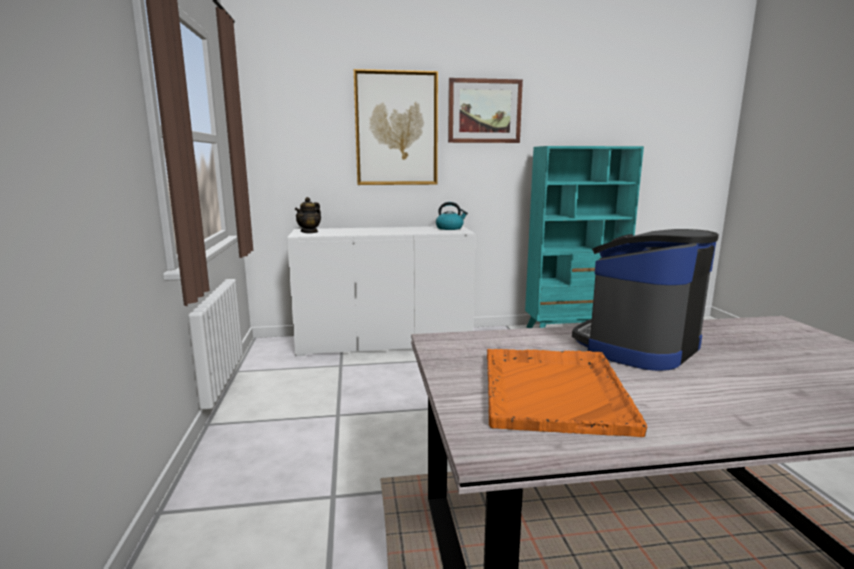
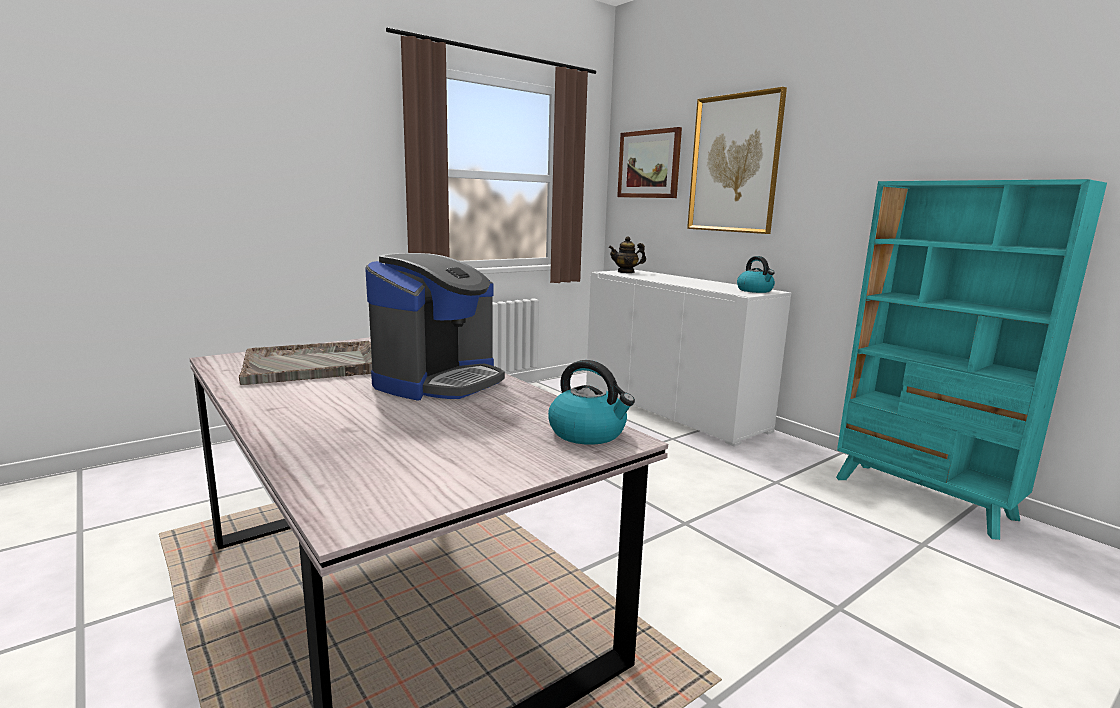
camera: 60 degrees right, 0 degrees up
picture [448,78,523,143] -> picture moved to [617,127,682,198]
orange tray [487,349,647,437] -> grey tray [239,341,372,385]
coffee machine [572,229,719,371] -> coffee machine turned 105 degrees clockwise [365,253,505,401]
none -> kettle [548,360,635,445]

